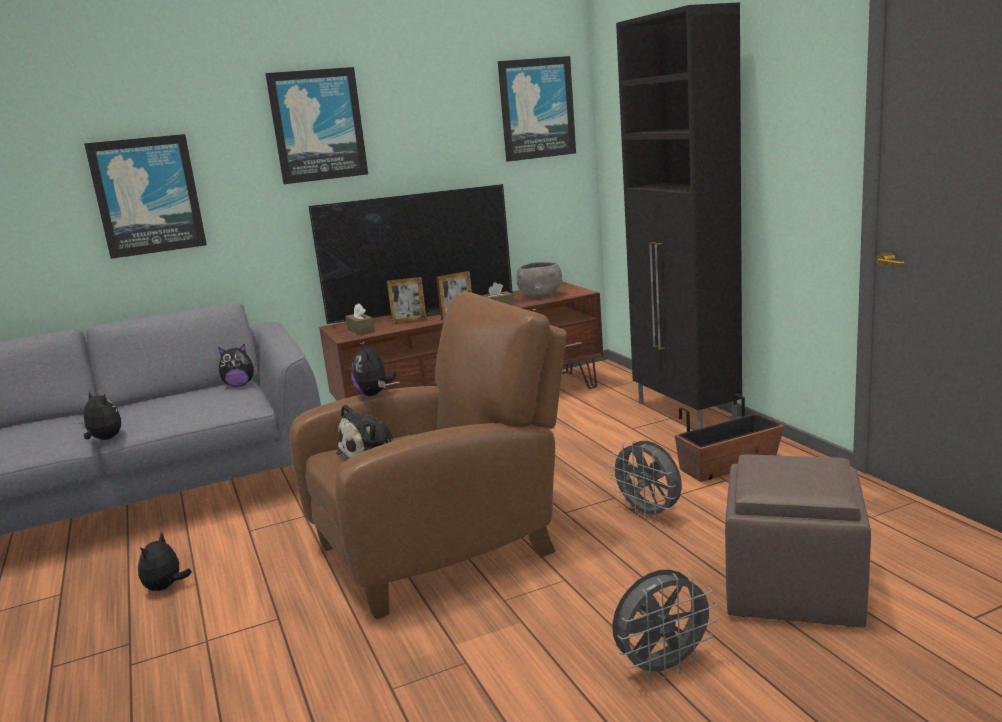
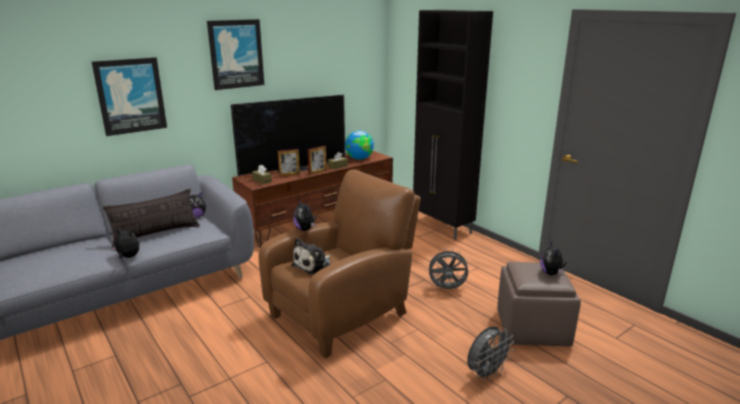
camera: 15 degrees left, 5 degrees up
plush toy [138,532,192,591] -> plush toy moved to [540,241,567,275]
picture [498,56,576,162] -> none
grey bowl [517,262,563,298] -> globe [345,130,374,160]
grey fan [609,441,682,520] -> grey fan turned 150 degrees clockwise [426,249,470,289]
planter [675,394,784,482] -> none
none -> pillow [103,188,200,247]

